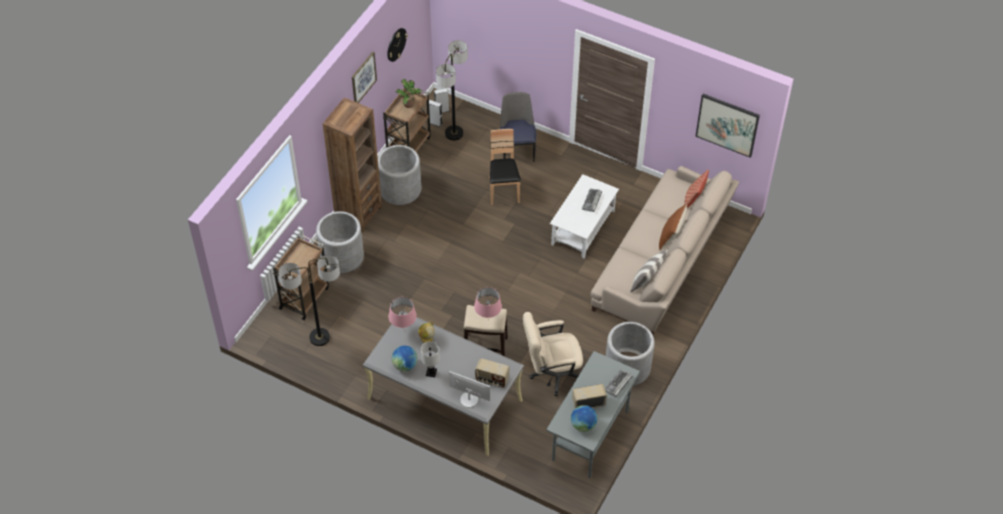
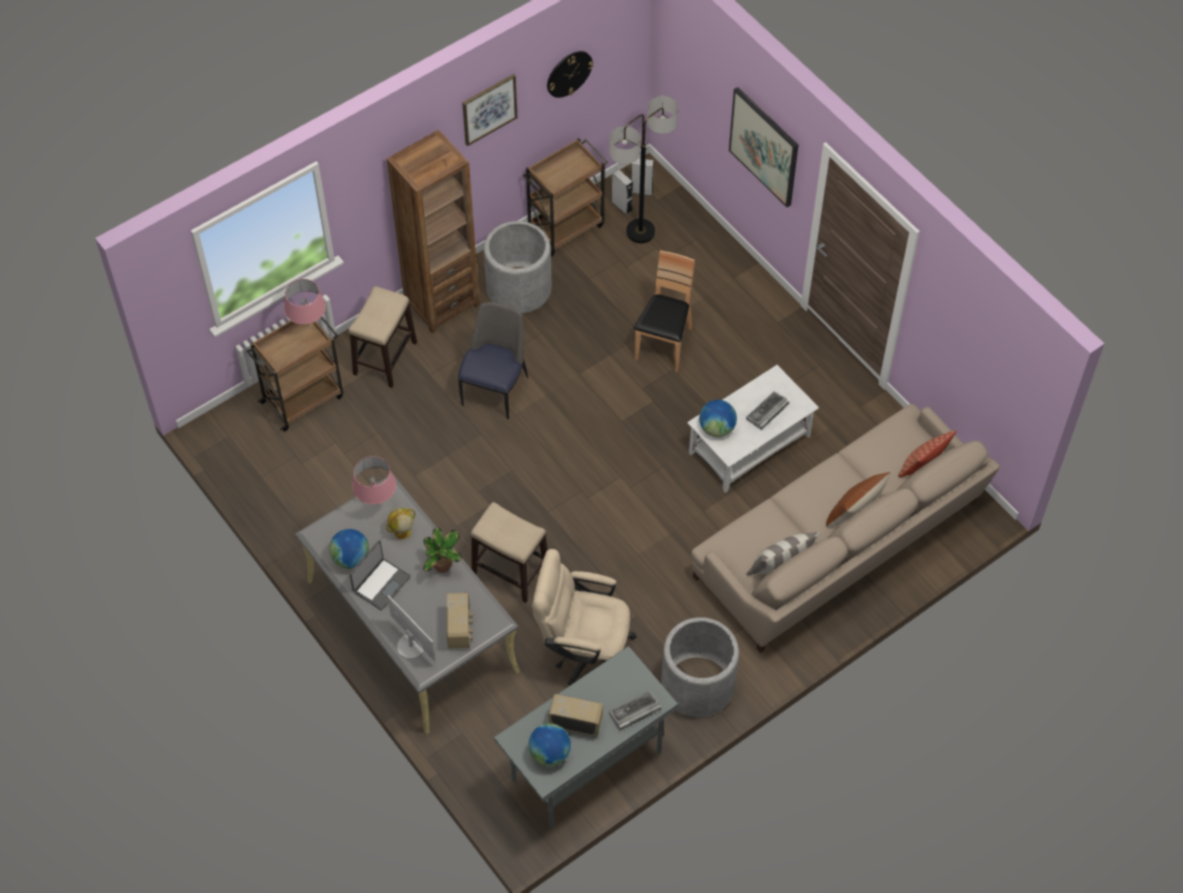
camera: 25 degrees right, 5 degrees up
floor lamp [278,255,340,346] -> none
grey planter [316,211,364,273] -> stool [349,286,417,388]
potted plant [396,79,422,108] -> potted plant moved to [423,527,462,573]
white table lamp [421,341,440,377] -> laptop [349,540,411,610]
pink table lamp [474,287,502,318] -> pink table lamp moved to [284,279,326,330]
radio [475,358,510,387] -> radio turned 135 degrees counterclockwise [447,593,473,649]
chair [500,92,536,162] -> chair moved to [458,302,528,419]
picture [695,94,760,158] -> picture moved to [729,87,799,207]
none -> globe [699,400,737,437]

